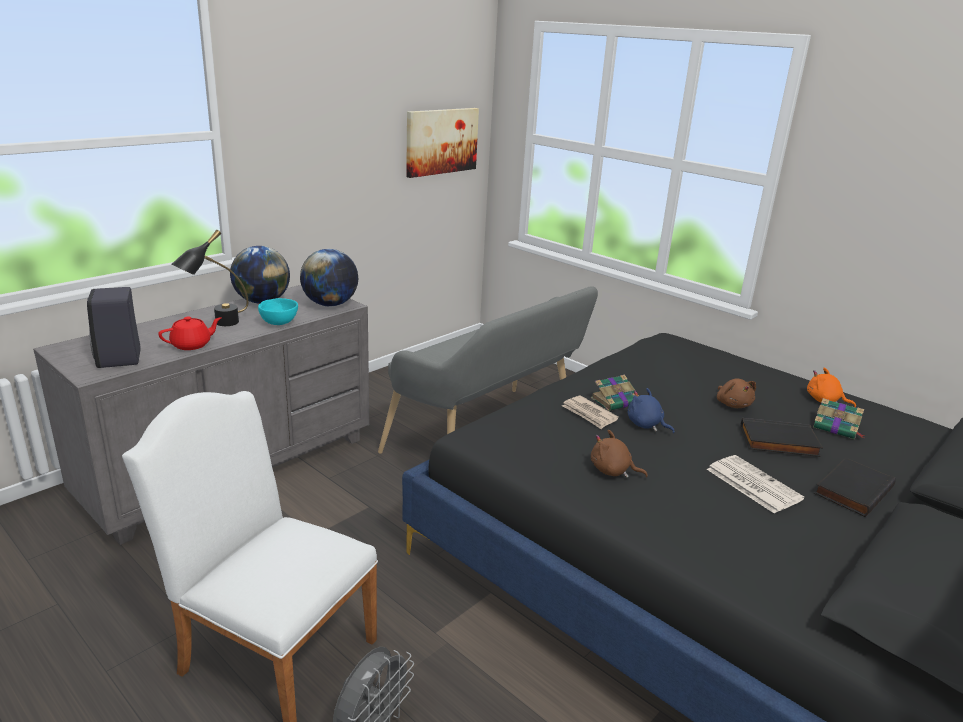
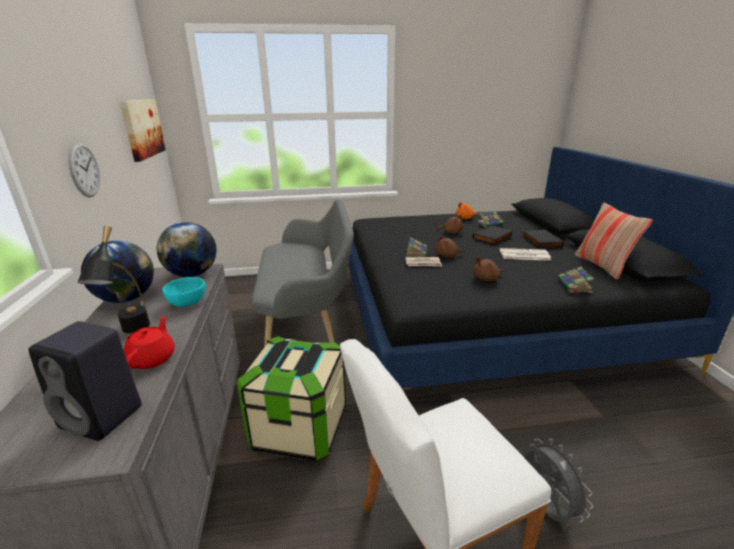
camera: 50 degrees left, 0 degrees up
blue plush toy [627,388,675,434] -> brown plush toy [435,235,465,257]
none -> wall clock [68,142,100,197]
none -> storage box [236,336,346,462]
none -> book [557,266,594,294]
none -> pillow [575,203,653,279]

